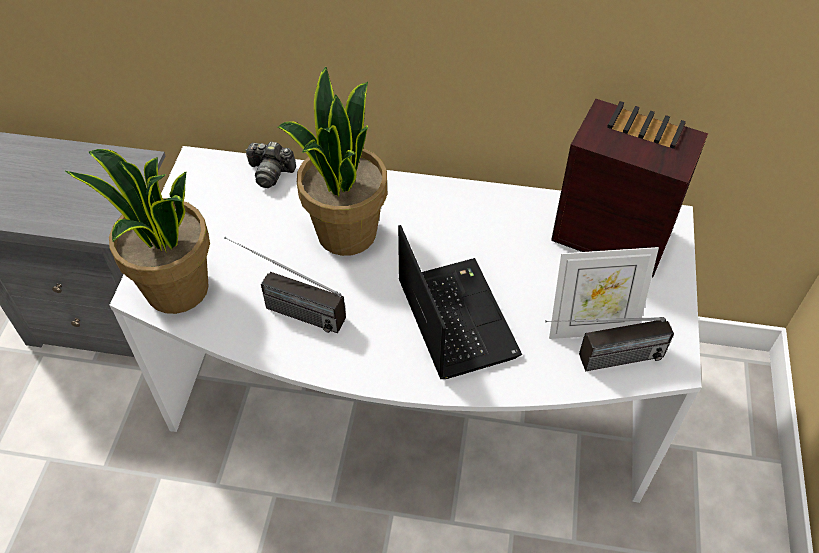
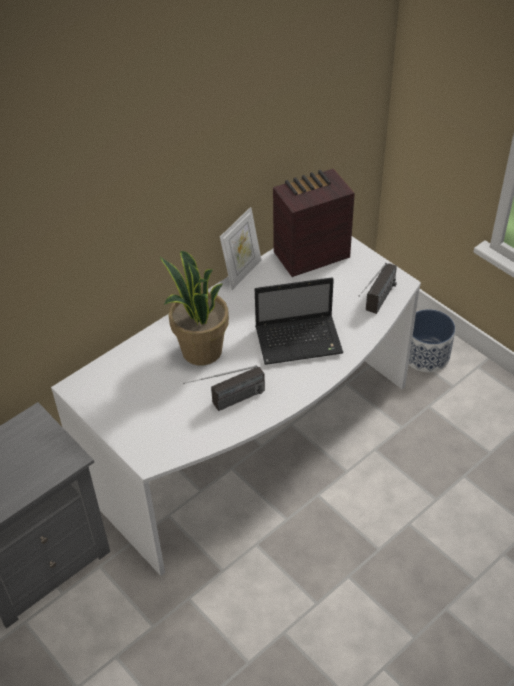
camera: 50 degrees left, 5 degrees down
potted plant [65,149,210,314] -> none
camera [245,142,296,188] -> none
laptop [398,225,522,379] -> laptop turned 150 degrees clockwise [255,277,343,365]
picture frame [549,247,659,339] -> picture frame moved to [220,207,261,290]
none -> planter [408,309,455,372]

